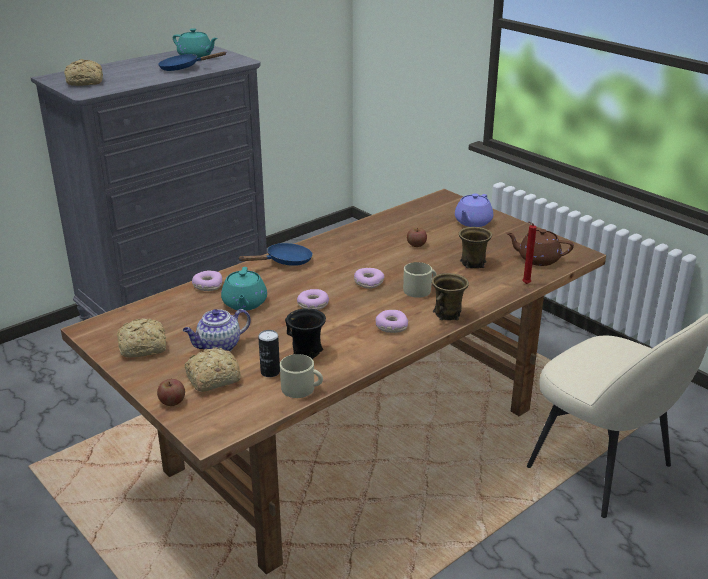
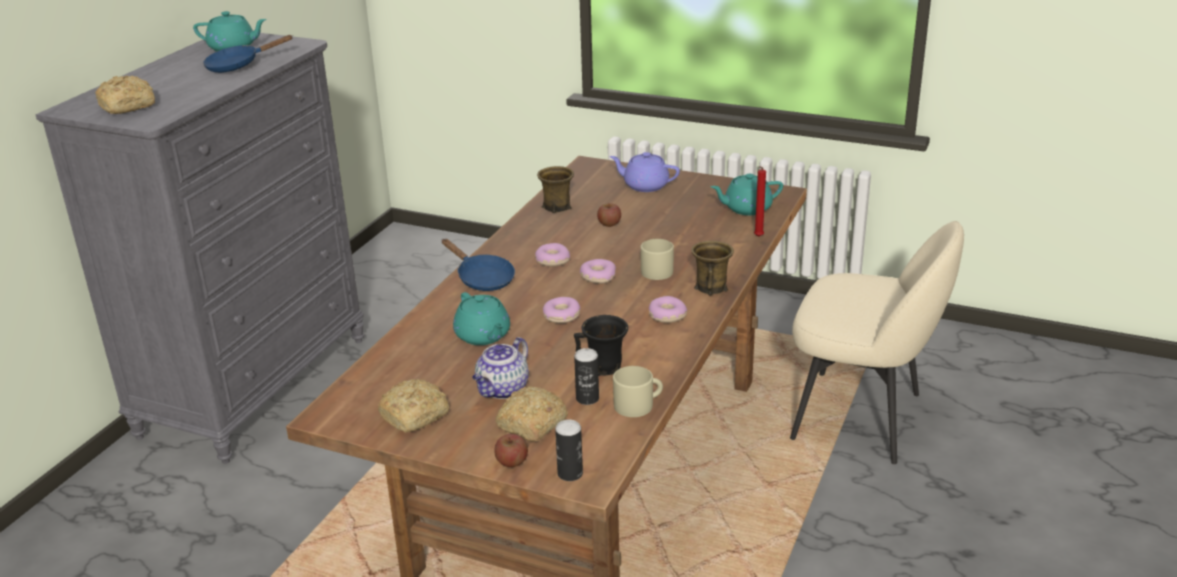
camera: 25 degrees left, 0 degrees up
donut [192,271,222,291] -> donut moved to [535,243,570,267]
blue frying pan [239,243,313,266] -> blue frying pan turned 105 degrees clockwise [442,239,515,291]
purple teapot [455,193,493,227] -> purple teapot turned 105 degrees clockwise [609,152,680,192]
brown mug [459,227,492,268] -> brown mug moved to [537,166,574,213]
brown teapot [506,229,574,266] -> turquoise teapot [710,174,783,215]
none -> can [555,419,583,481]

